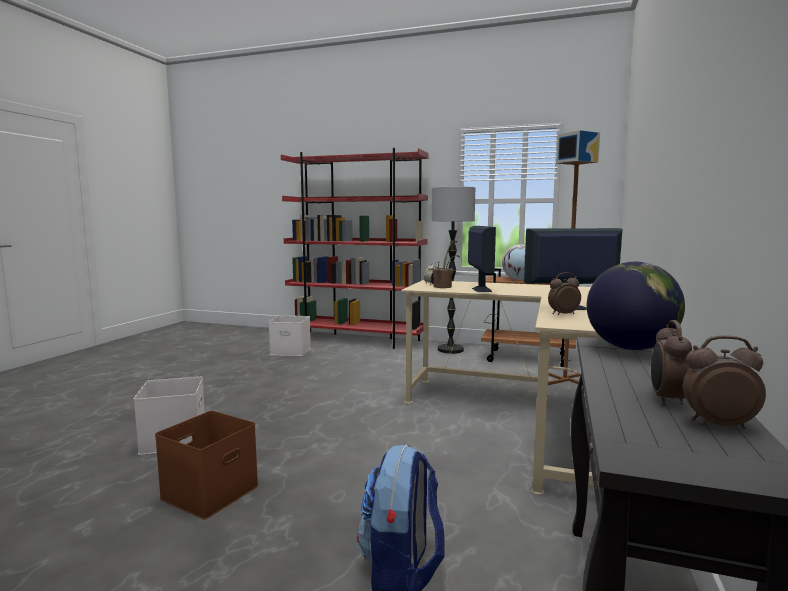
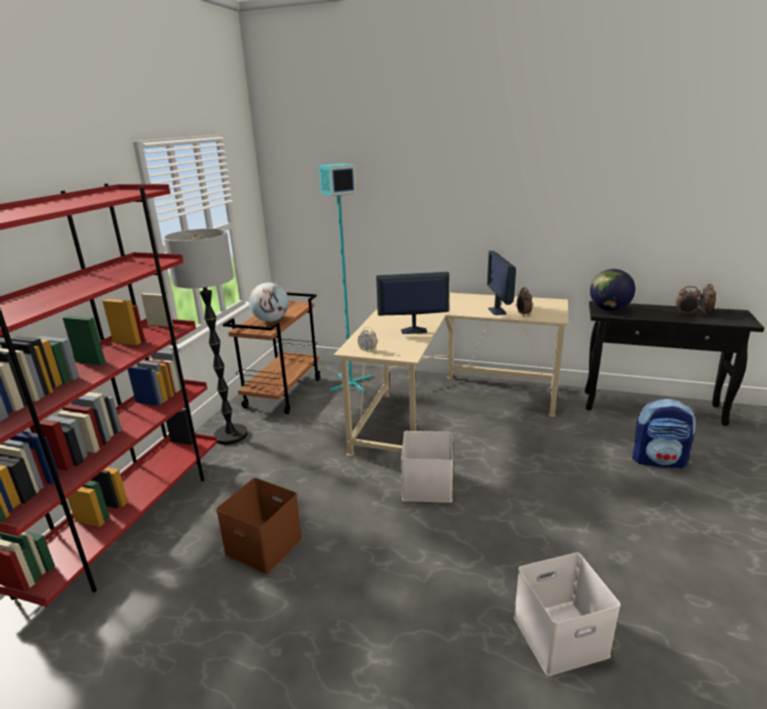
camera: 90 degrees left, 15 degrees up
brown storage box [155,411,258,519] -> brown storage box moved to [216,478,302,574]
white storage box [268,315,311,356] -> white storage box moved to [401,431,453,503]
potted plant [433,241,460,288] -> none
brown floor lamp [548,130,600,385] -> turquoise floor lamp [319,163,372,393]

